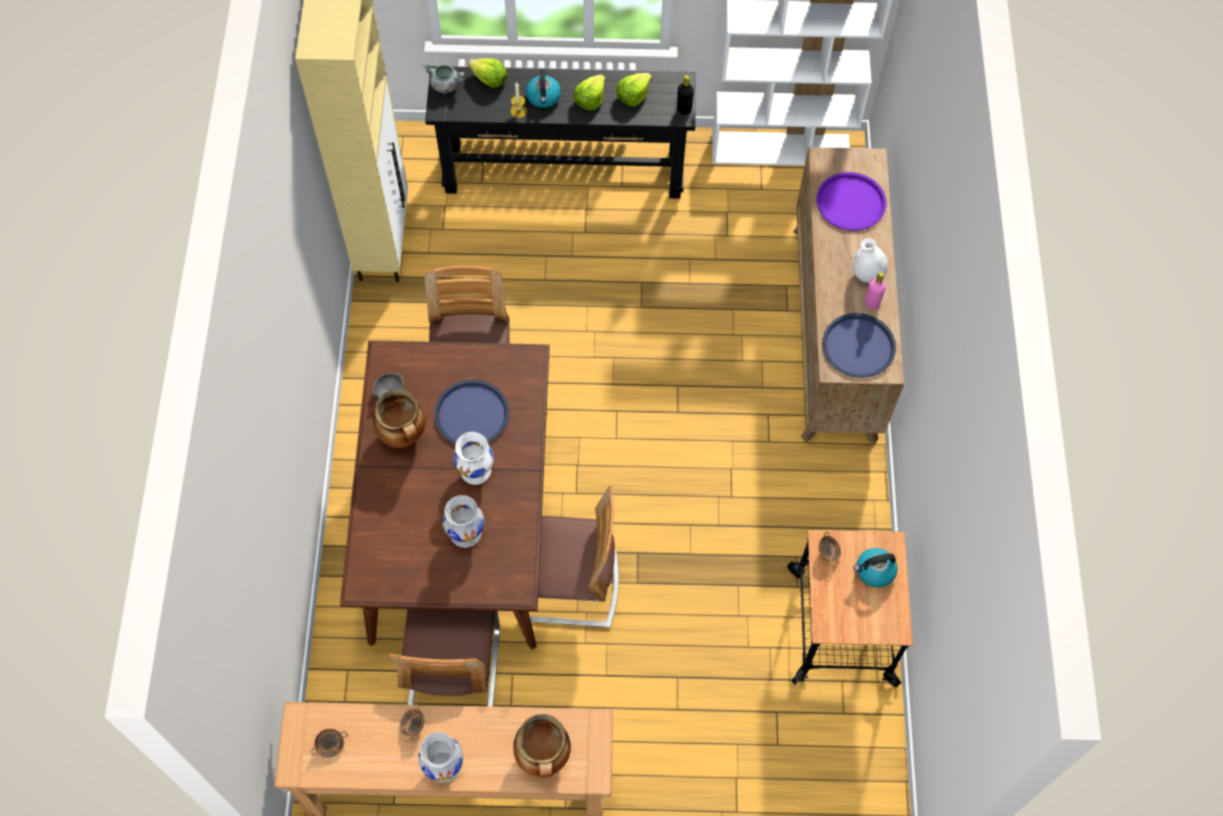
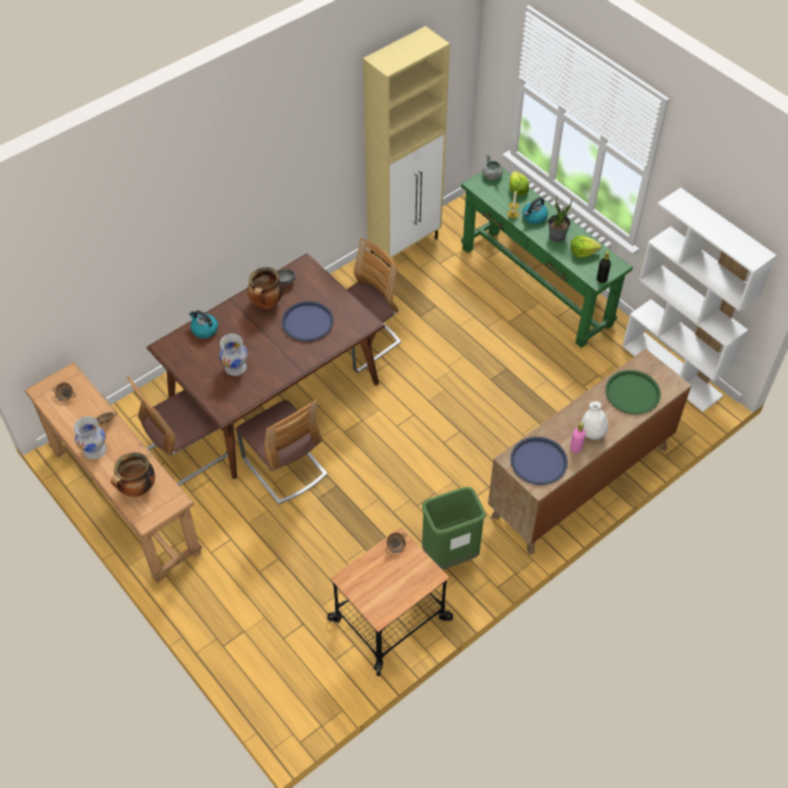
camera: 50 degrees right, 10 degrees down
black console table [425,66,695,199] -> green console table [461,167,633,348]
white vase [453,432,494,485] -> none
lettuce [573,75,605,111] -> potted plant [548,196,572,242]
purple tray [816,172,887,231] -> green tray [605,370,661,415]
kettle [853,548,898,588] -> kettle moved to [189,310,218,338]
none -> green trash can [422,487,486,570]

